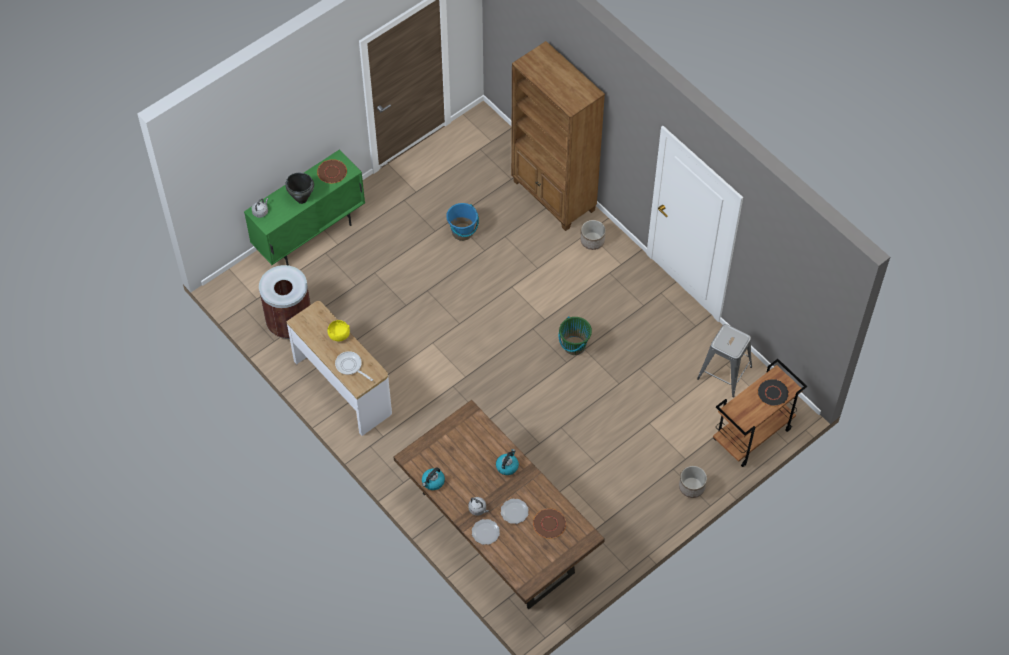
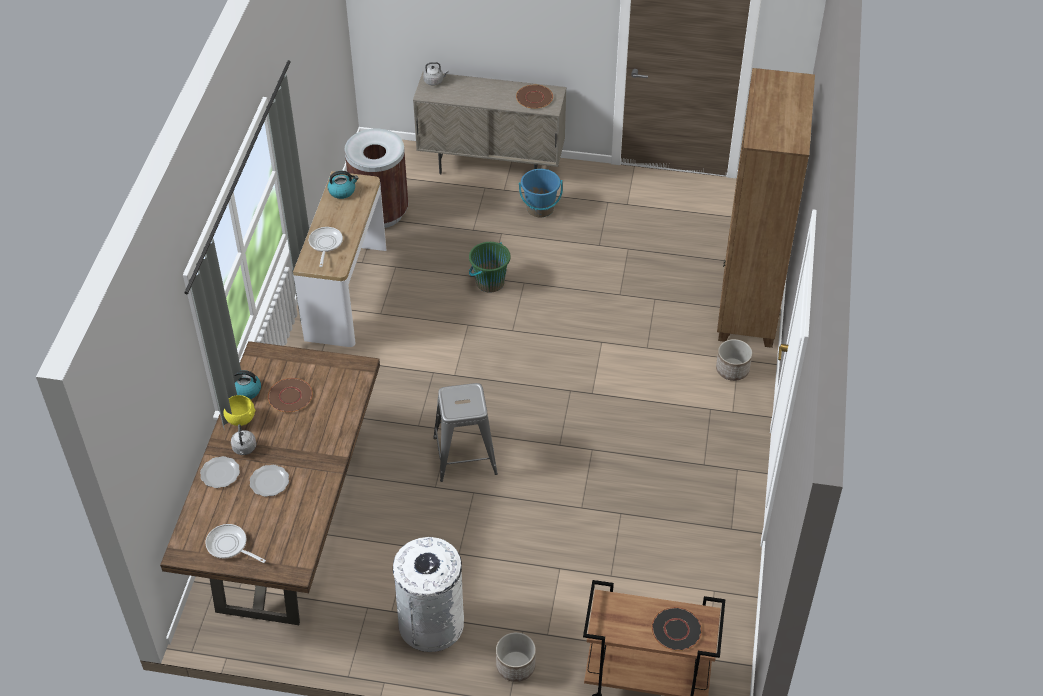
camera: 50 degrees right, 10 degrees down
green cabinet [244,150,365,266] -> beige cabinet [413,71,566,174]
black cooking pot [285,173,314,204] -> none
yellow bowl [327,320,350,341] -> yellow bowl moved to [224,395,255,426]
blue bucket [446,203,479,241] -> blue bucket moved to [519,169,563,217]
kettle [496,449,519,475] -> kettle moved to [328,171,359,199]
brown plate [533,508,566,539] -> brown plate moved to [268,378,313,412]
green bucket [559,317,592,355] -> green bucket moved to [469,242,510,293]
grey stool [697,324,752,397] -> grey stool moved to [433,383,498,482]
none -> frying pan [206,524,266,563]
none -> white trash can [393,537,464,652]

